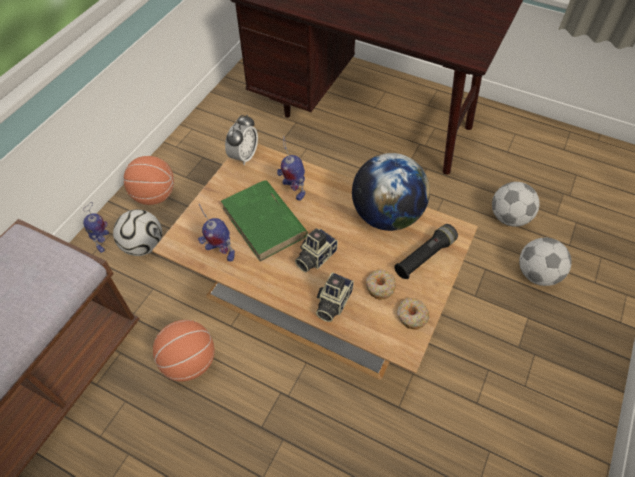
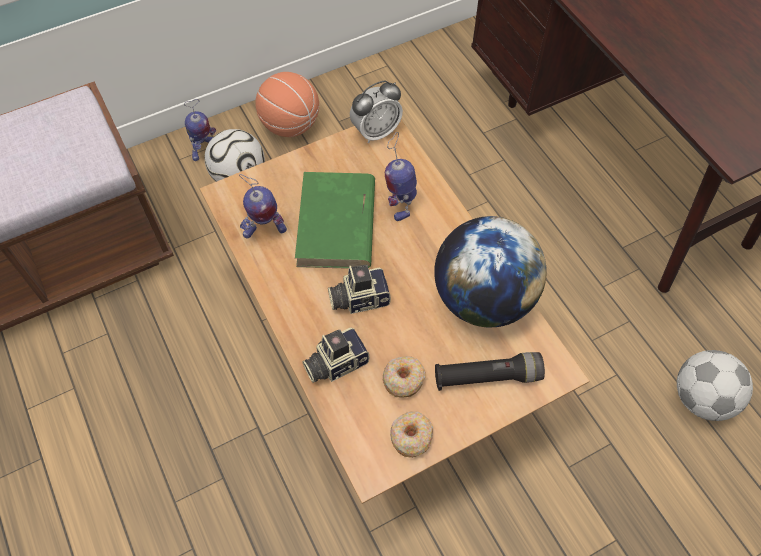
camera: 35 degrees right, 5 degrees up
basketball [153,320,215,382] -> none
toy robot [198,204,235,262] -> toy robot turned 75 degrees counterclockwise [239,174,287,239]
football [519,238,572,286] -> none

